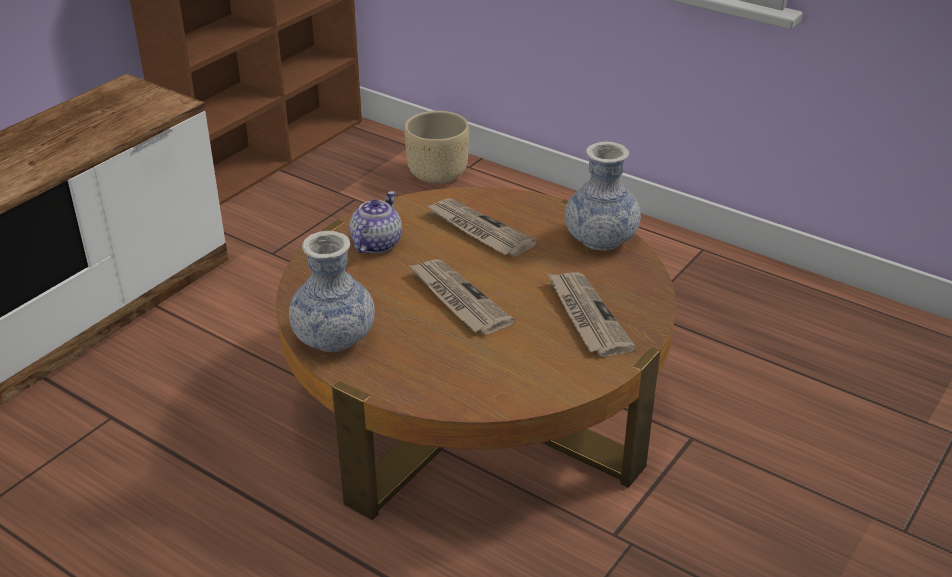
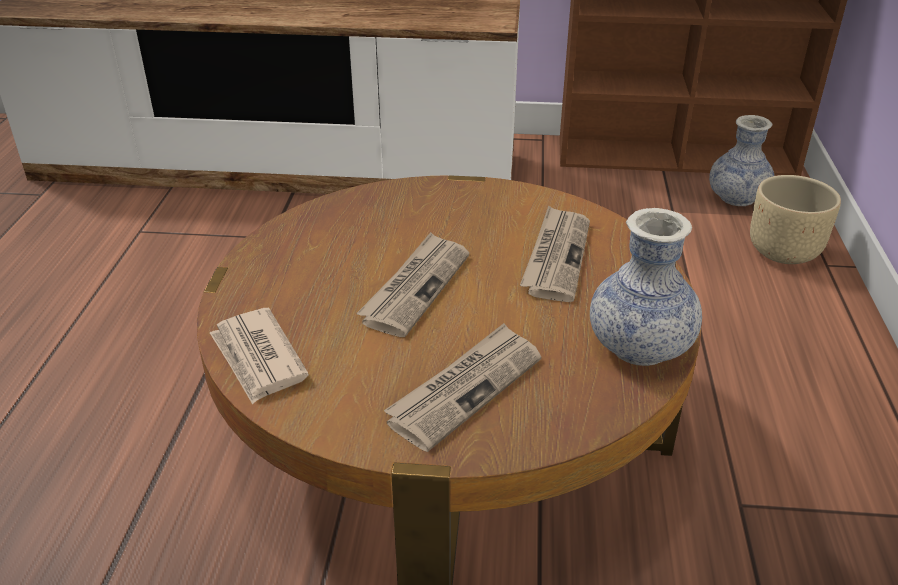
camera: 60 degrees right, 0 degrees up
vase [289,231,375,352] -> vase moved to [709,115,774,206]
teapot [350,191,402,253] -> none
none -> newspaper [210,308,309,404]

